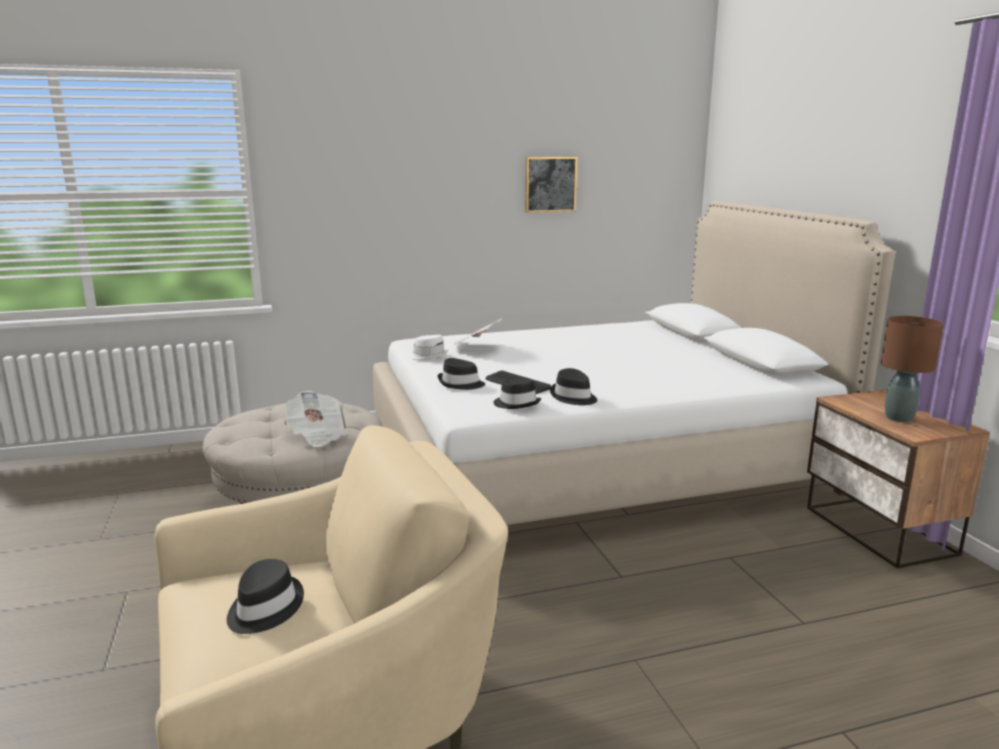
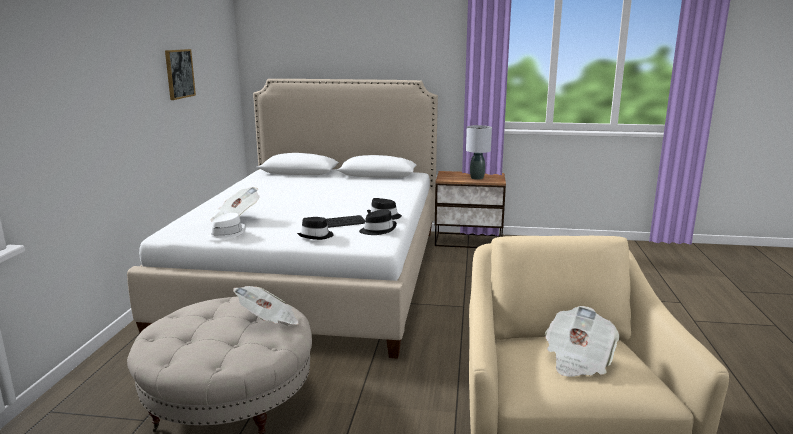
camera: 65 degrees left, 0 degrees up
black hat [227,559,304,634] -> newspaper [545,306,620,377]
brown table lamp [881,316,944,422] -> grey table lamp [466,125,492,180]

